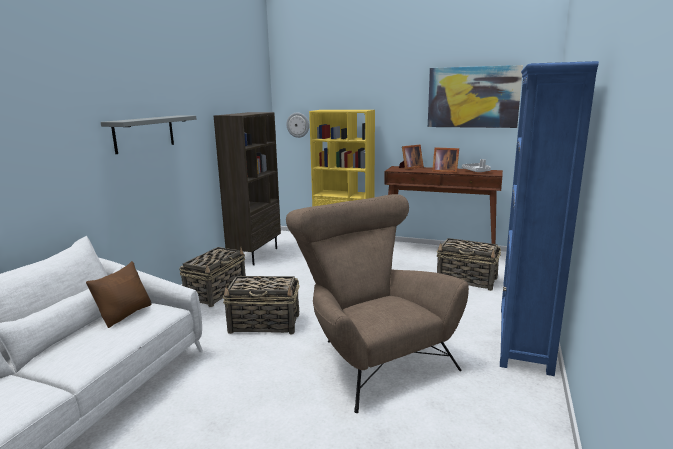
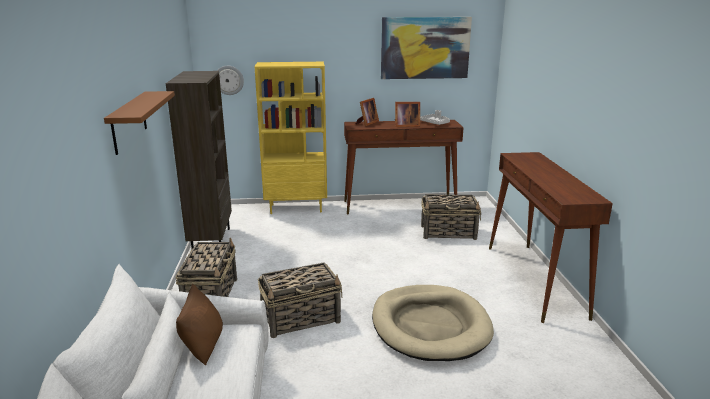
camera: 25 degrees left, 5 degrees up
grey shelf [101,116,197,154] -> brown shelf [104,91,175,155]
brown armchair [286,194,469,413] -> beige dog bed [372,285,494,361]
blue bookcase [500,61,599,376] -> brown console table [489,152,613,323]

